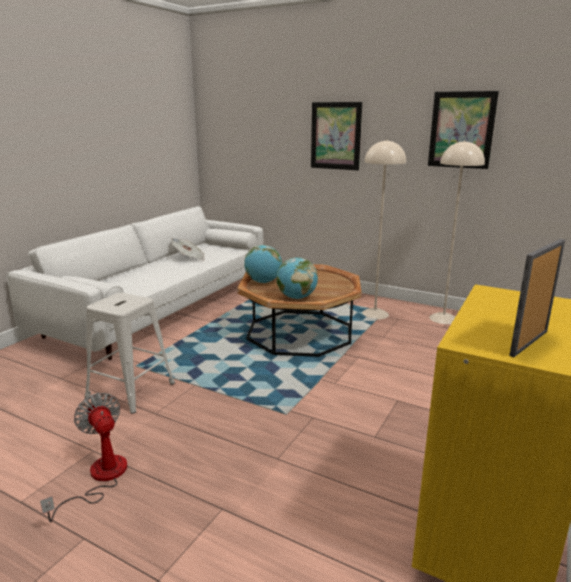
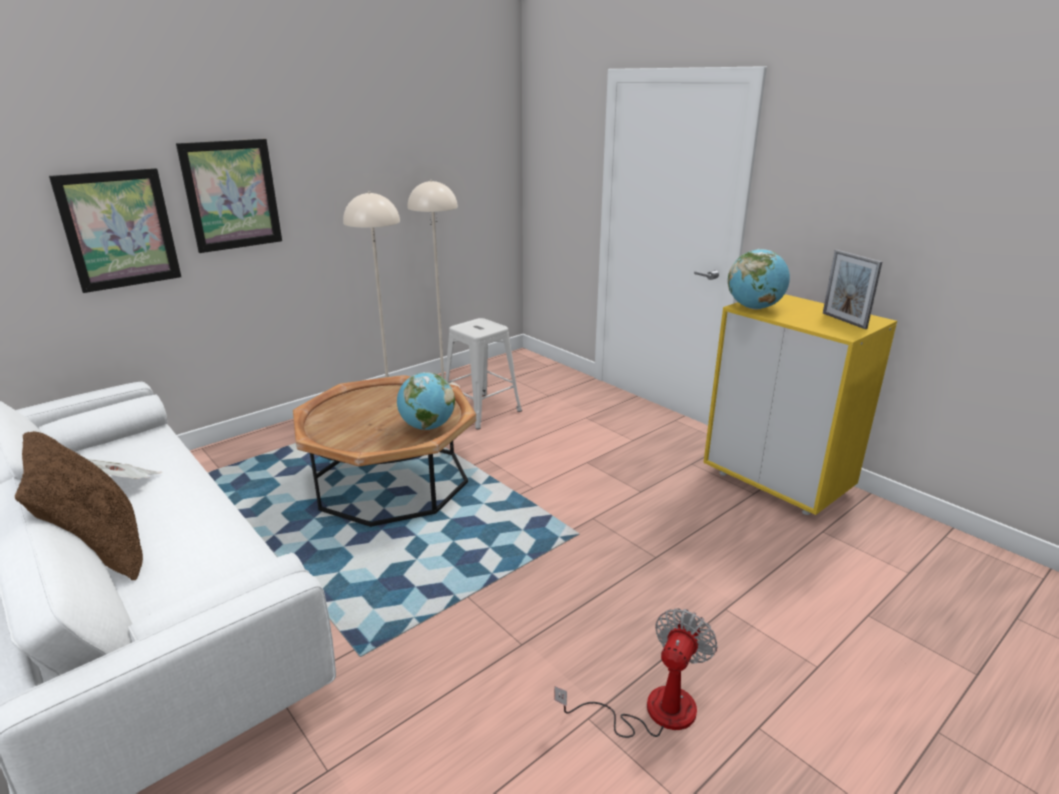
camera: 70 degrees left, 5 degrees up
fan [40,393,127,522] -> fan turned 135 degrees clockwise [554,608,718,738]
white stool [85,293,175,414] -> white stool moved to [445,318,522,429]
globe [244,245,282,283] -> globe moved to [728,249,790,309]
picture [428,91,499,169] -> picture moved to [49,168,181,293]
none -> brown pillow [14,431,143,580]

